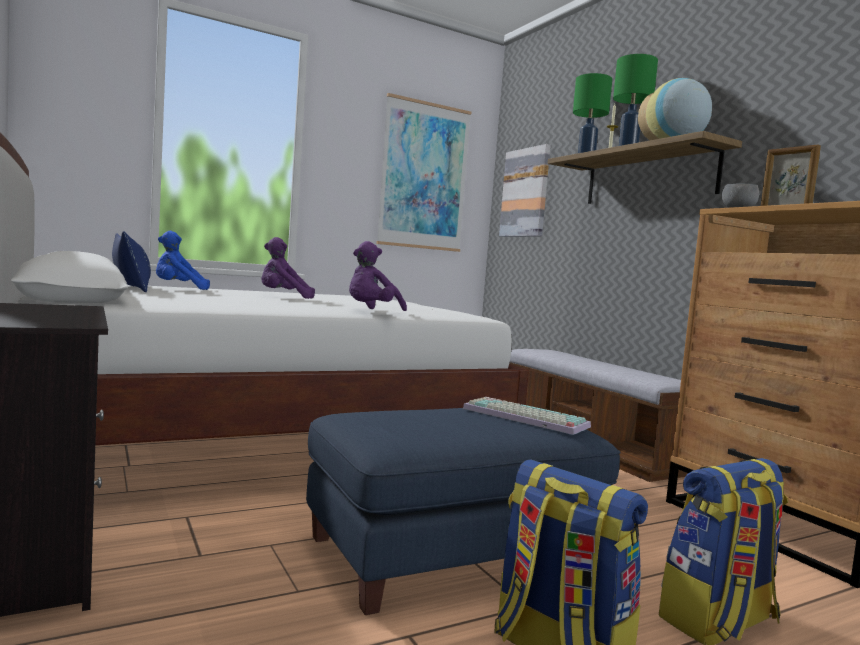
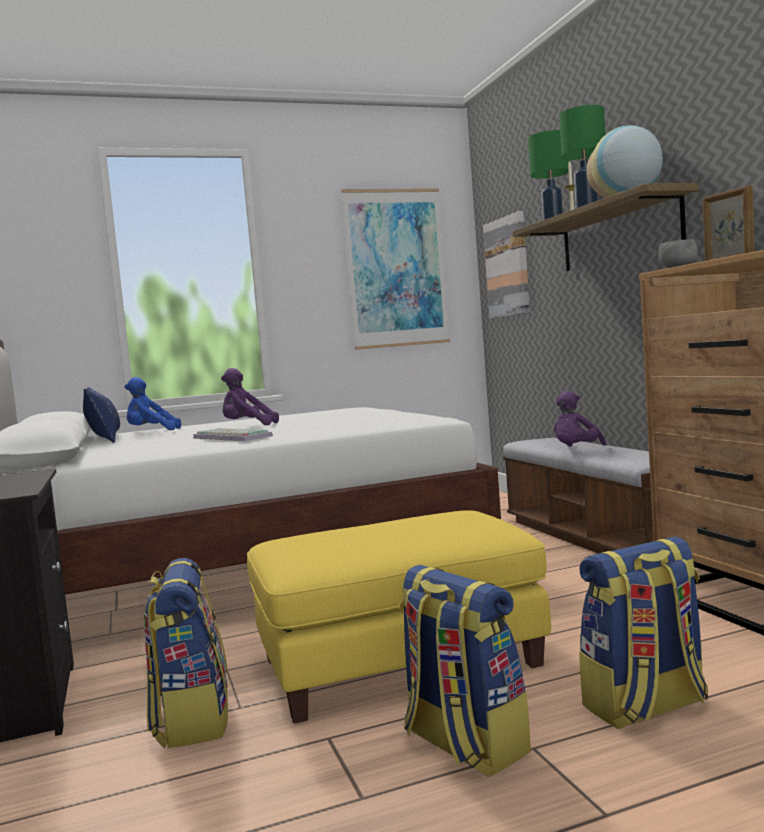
camera: 10 degrees right, 0 degrees up
blue ottoman [306,408,621,615] -> yellow ottoman [247,510,551,724]
purple plush toy [349,241,407,311] -> purple plush toy moved to [554,391,606,447]
keyboard [463,397,591,435] -> keyboard moved to [193,428,273,441]
none -> backpack [144,558,228,748]

